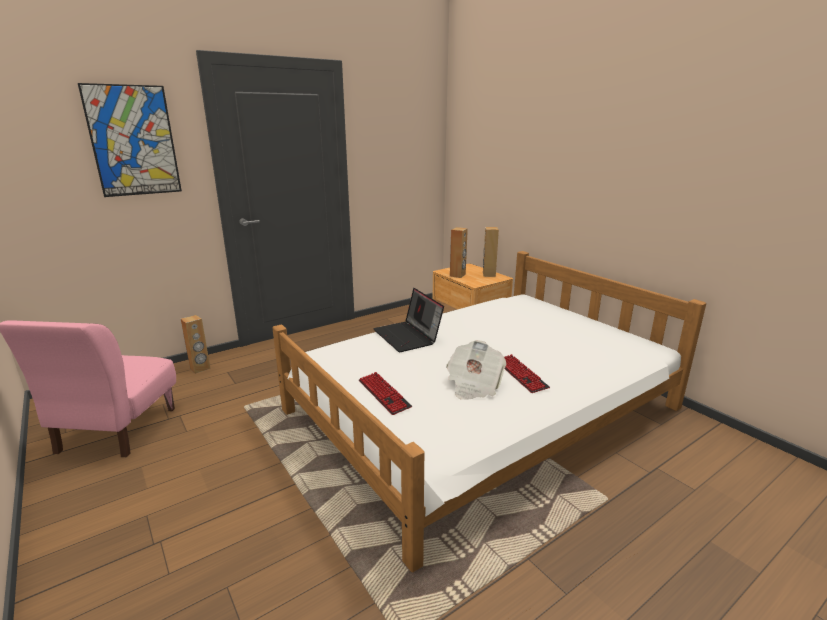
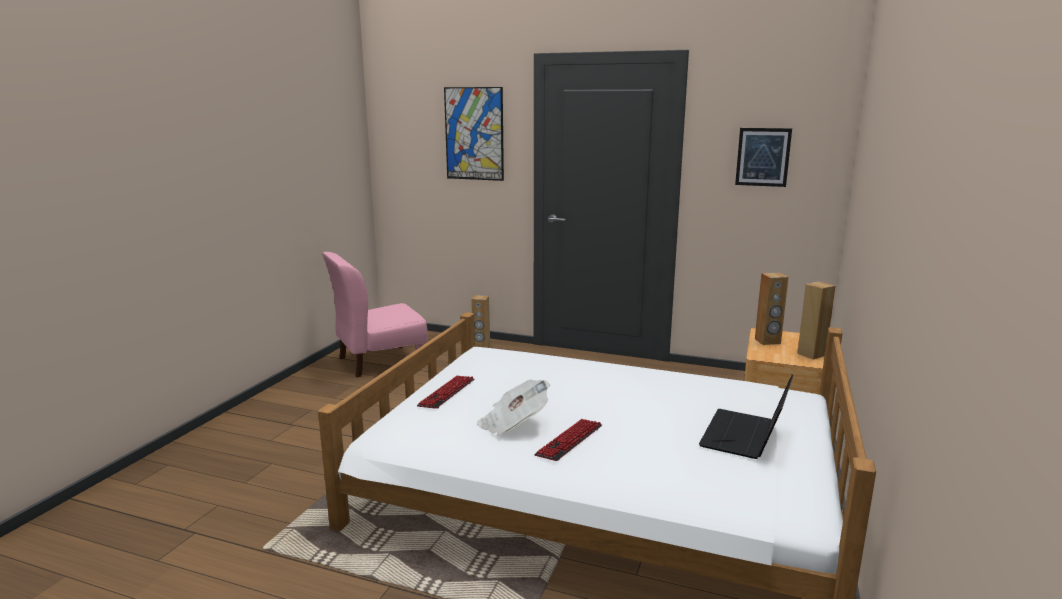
camera: 55 degrees right, 5 degrees down
laptop [373,288,444,352] -> laptop moved to [699,374,793,459]
none -> picture [735,128,792,187]

